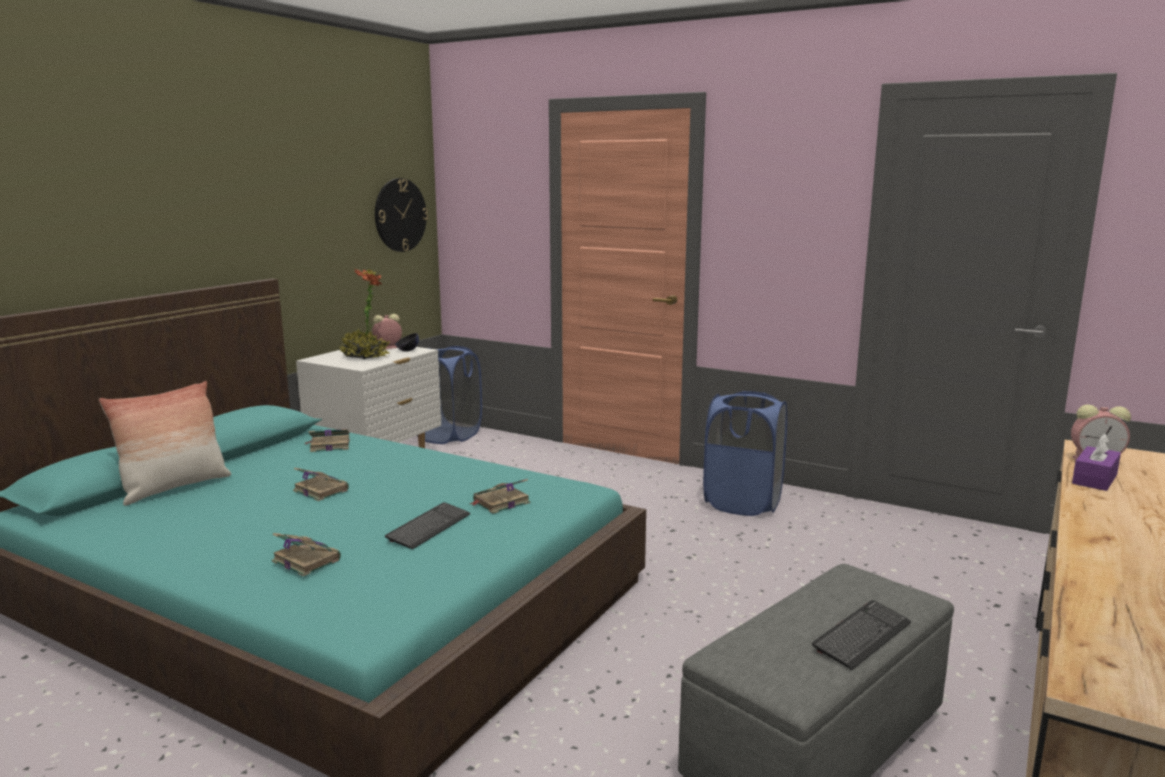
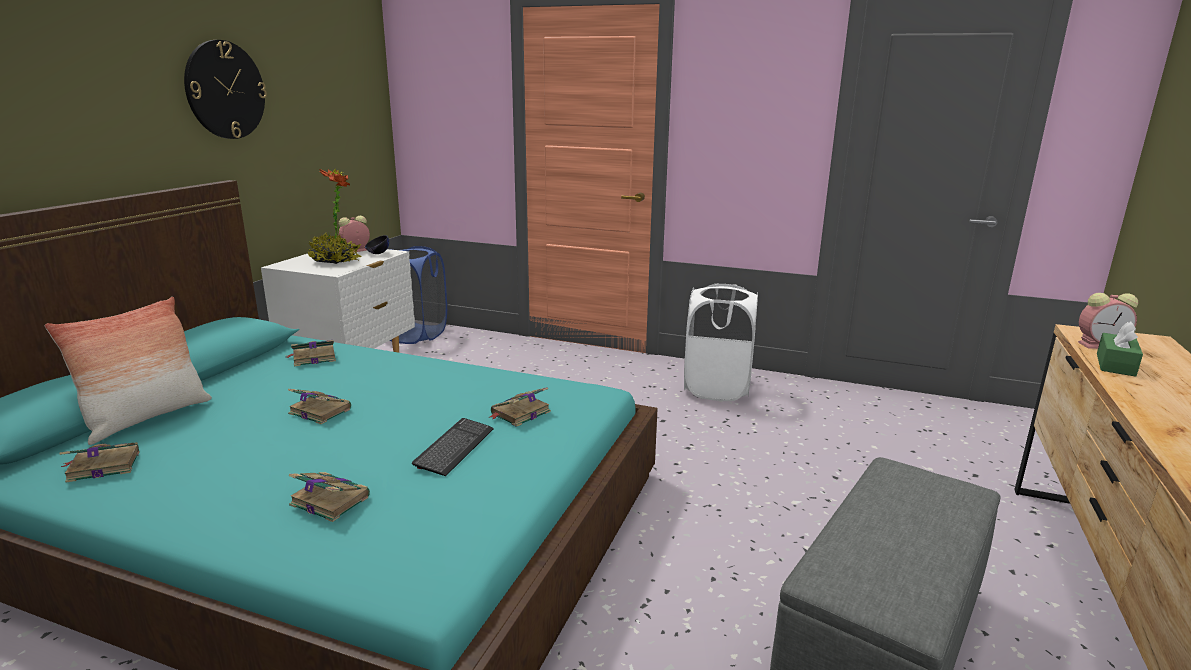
camera: 10 degrees left, 5 degrees up
wall clock [375,178,428,252] -> wall clock moved to [184,40,267,139]
blue laundry basket [703,391,787,516] -> white laundry basket [684,284,758,401]
keyboard [812,600,911,670] -> none
purple tissue box [1072,434,1121,491] -> green tissue box [1097,322,1143,377]
none -> book [59,442,140,482]

